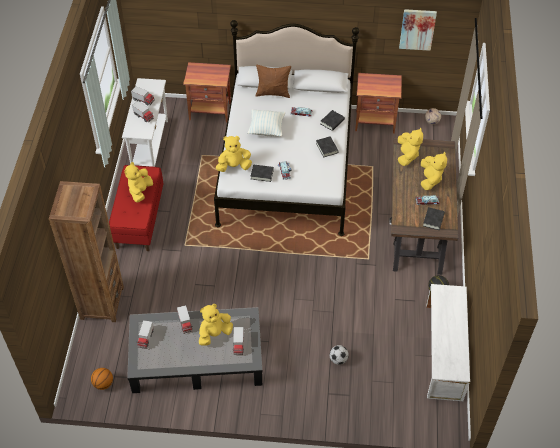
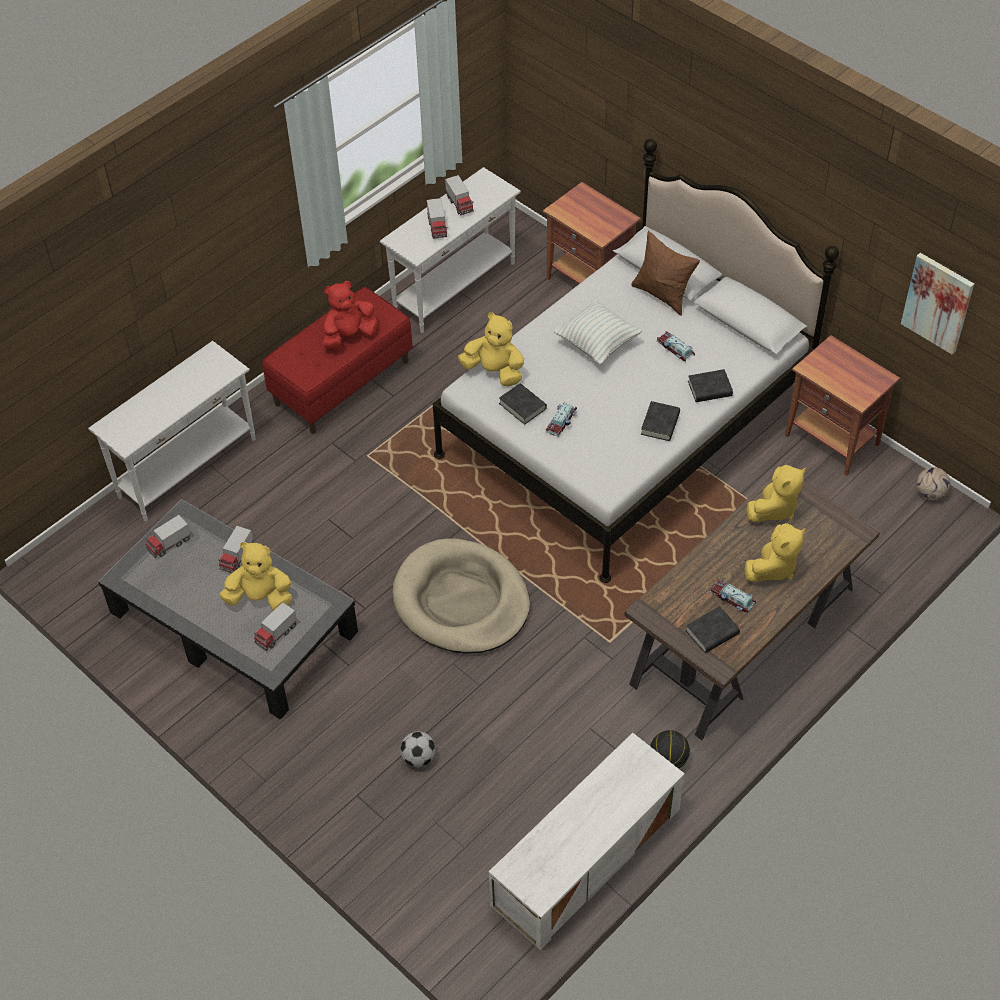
camera: 40 degrees right, 0 degrees up
brown bookcase [49,181,124,322] -> white console table [88,341,256,521]
basketball [91,368,113,390] -> none
yellow plush toy [124,162,153,203] -> red plush toy [322,281,378,349]
none -> beige dog bed [393,538,530,653]

